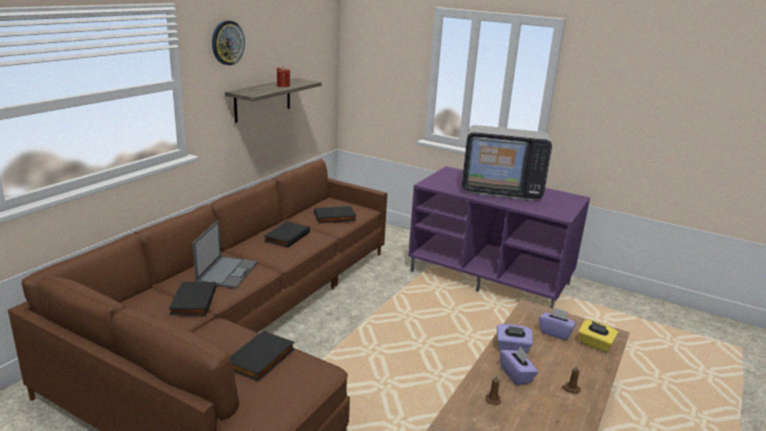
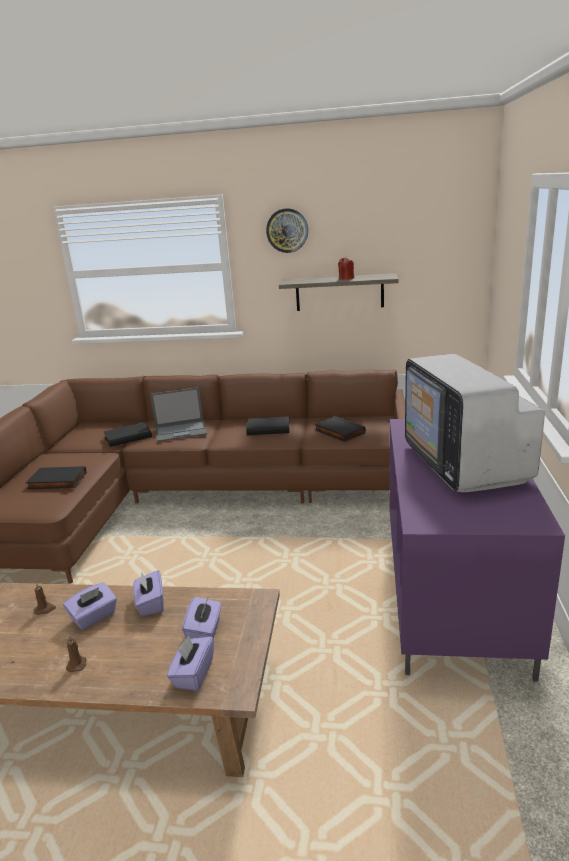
camera: 70 degrees right, 0 degrees up
yellow tissue box [578,319,619,352] -> purple tissue box [167,635,214,691]

